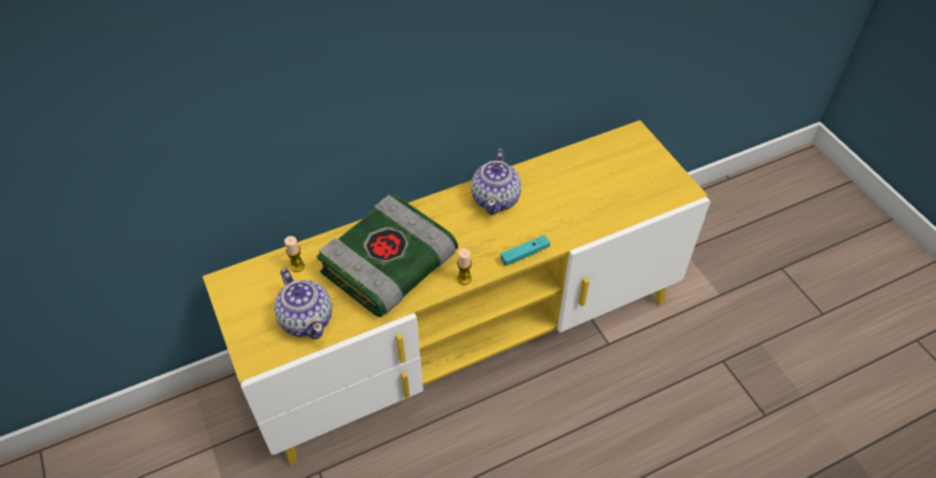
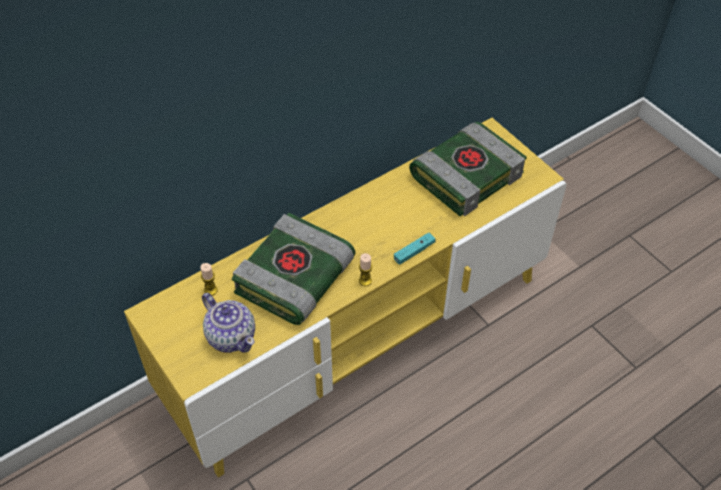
camera: 10 degrees left, 0 degrees up
teapot [471,149,521,215] -> none
none -> book [409,122,527,216]

